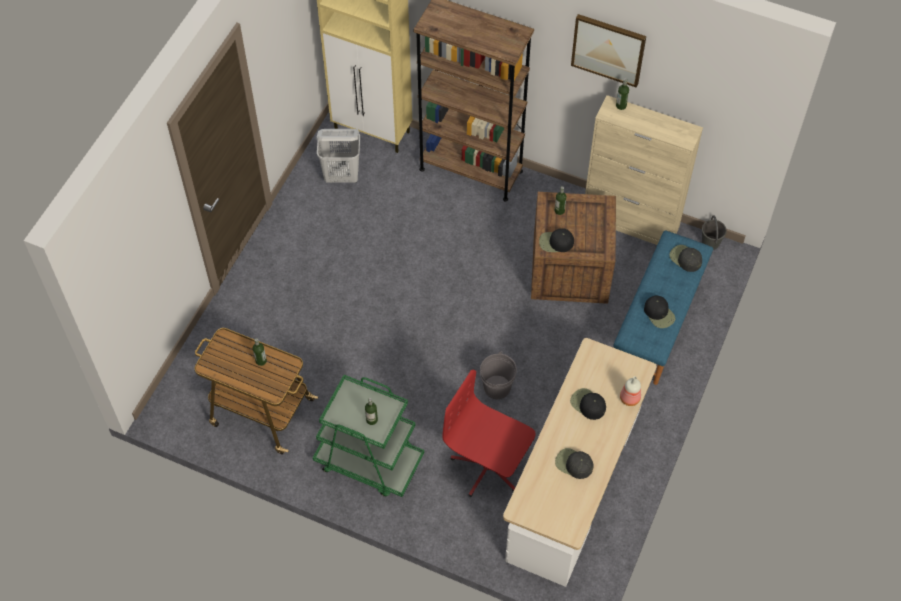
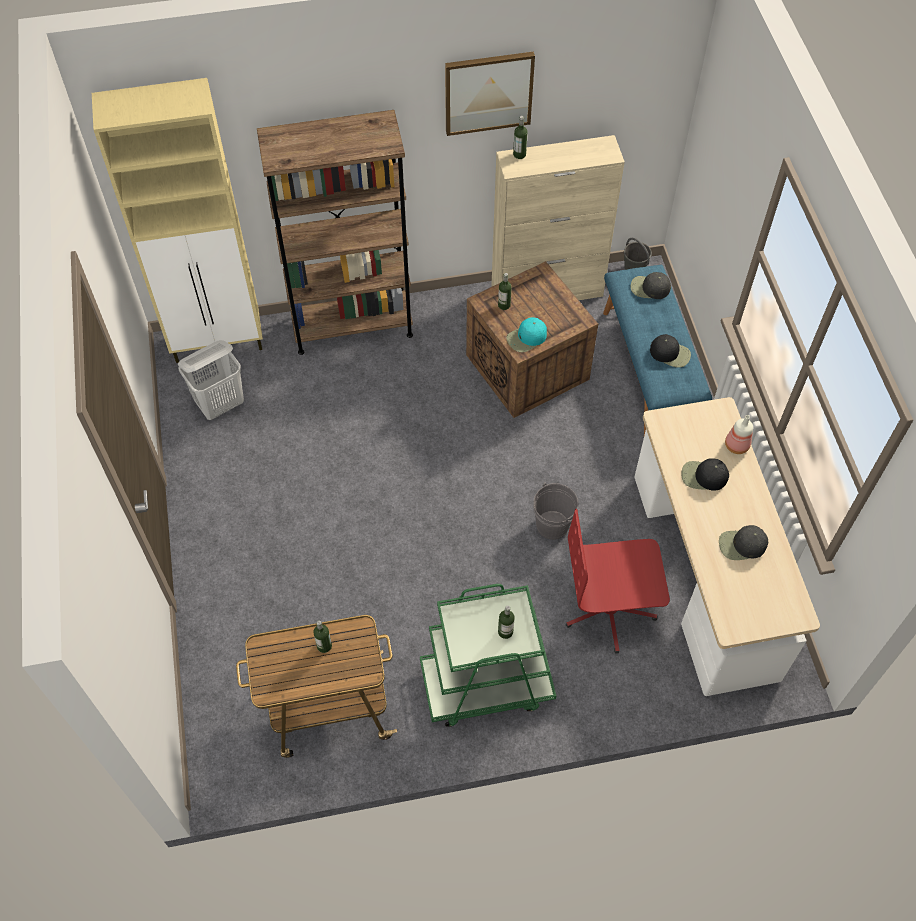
camera: 35 degrees left, 0 degrees up
black cap [539,228,574,252] -> turquoise cap [506,317,547,352]

